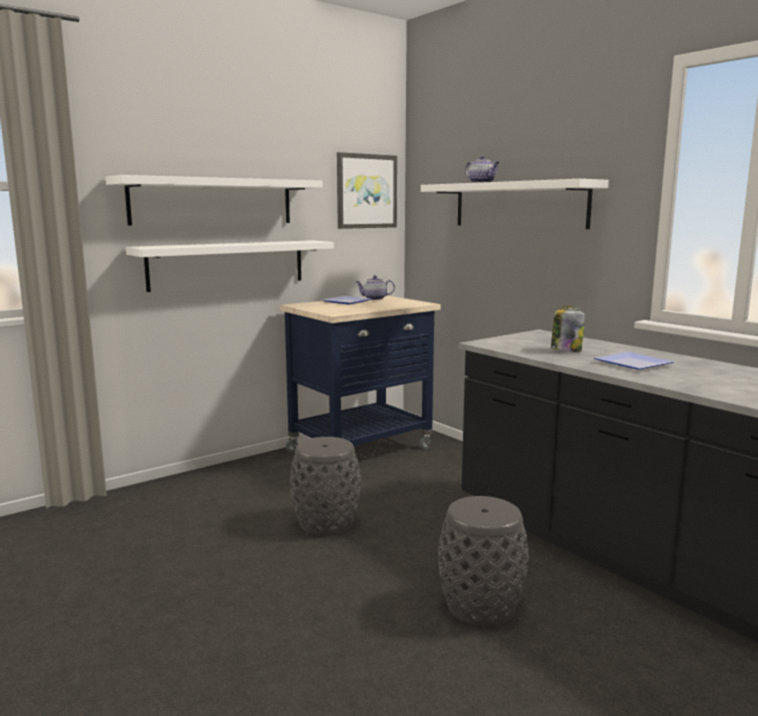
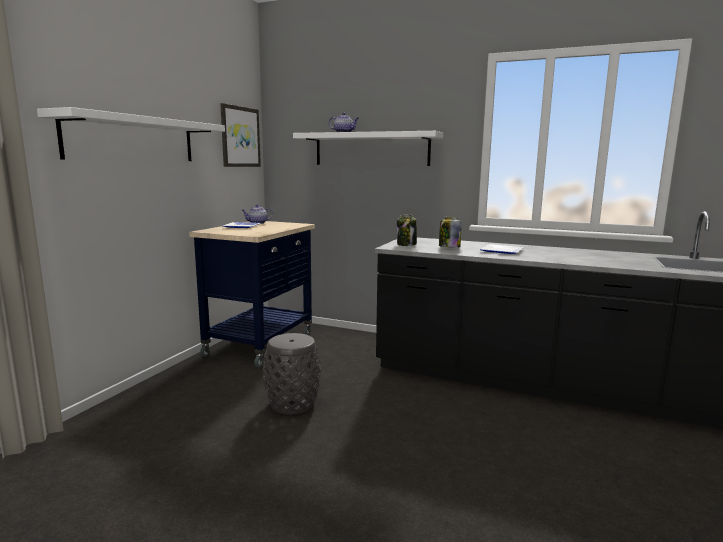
camera: 30 degrees left, 0 degrees up
white shelf [126,240,334,292] -> none
grey stool [438,496,529,626] -> none
none -> jar [397,214,417,246]

